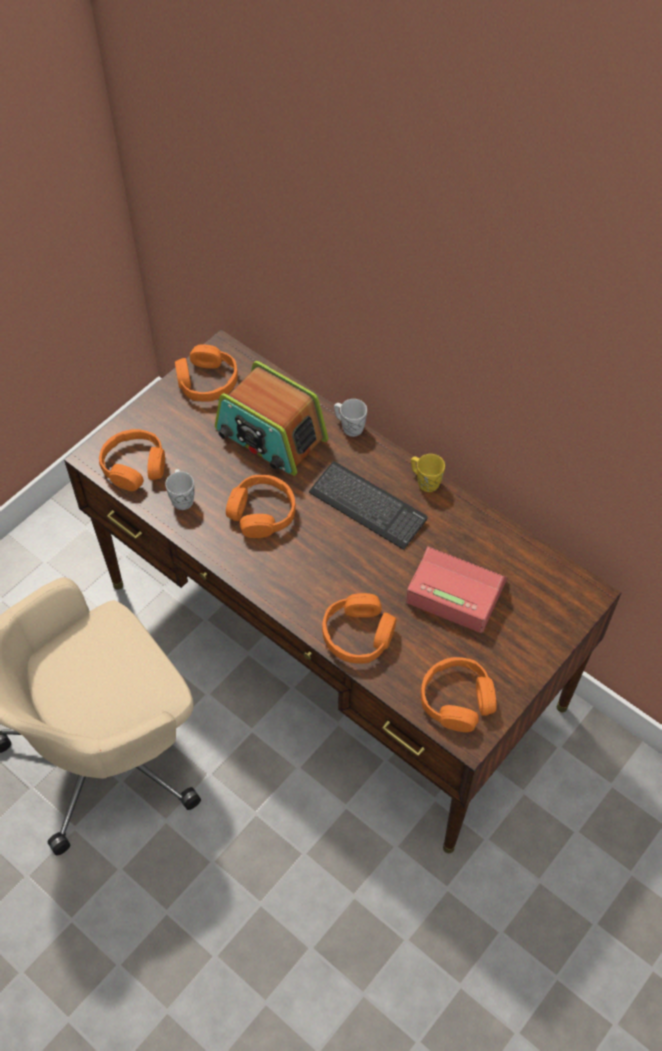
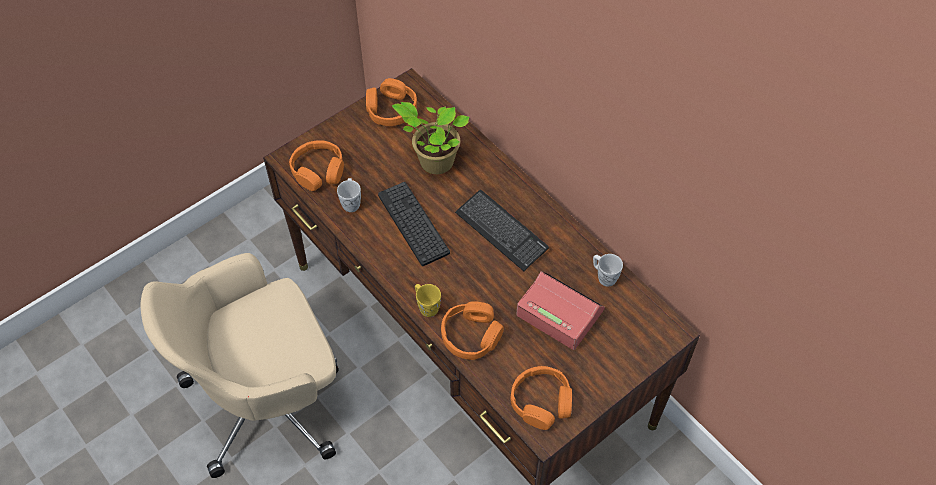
camera: 10 degrees right, 0 degrees up
radio [215,361,328,476] -> potted plant [392,102,469,174]
orange headphones [226,475,296,538] -> keyboard [378,182,450,266]
white mug [334,399,367,437] -> white mug moved to [593,254,623,287]
yellow mug [411,454,445,492] -> yellow mug moved to [415,284,441,317]

